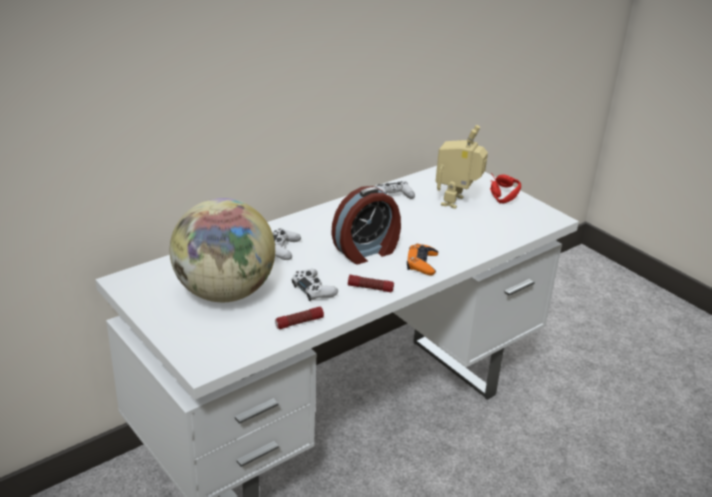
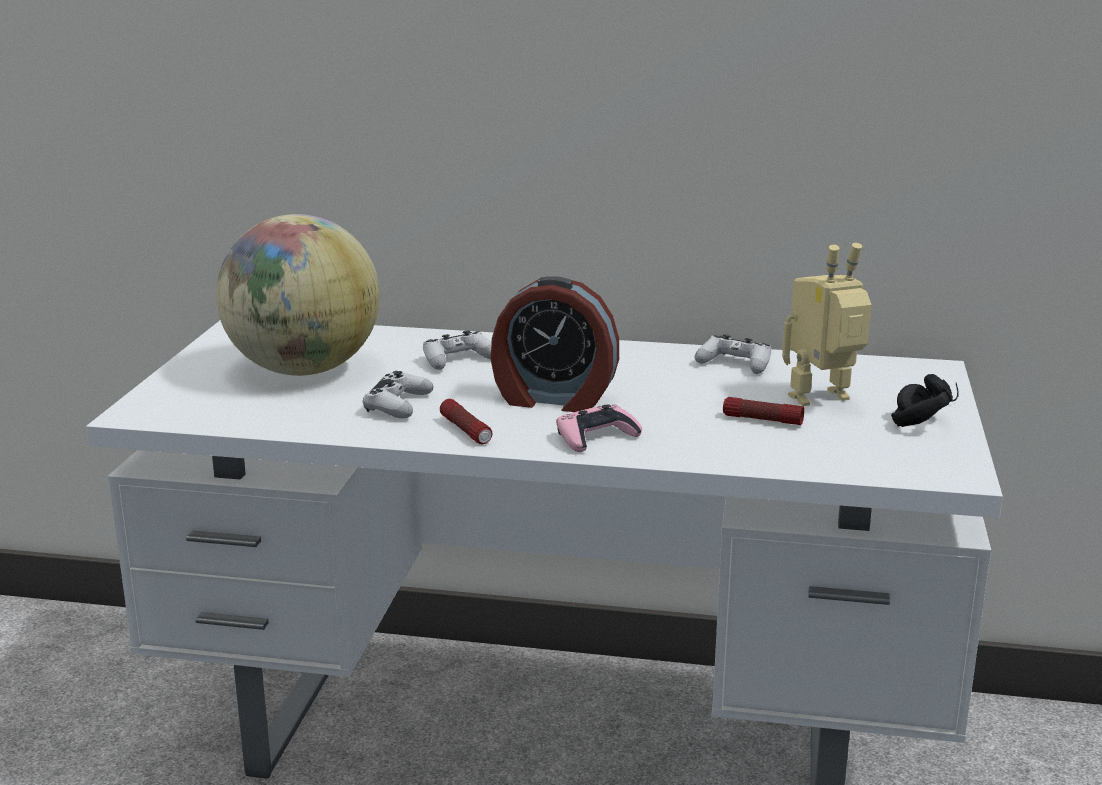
camera: 50 degrees right, 10 degrees down
flashlight [275,307,324,329] -> flashlight moved to [723,397,804,425]
orange game controller [407,244,438,275] -> pink game controller [556,404,642,452]
red headphones [490,173,521,204] -> black headphones [891,374,959,427]

